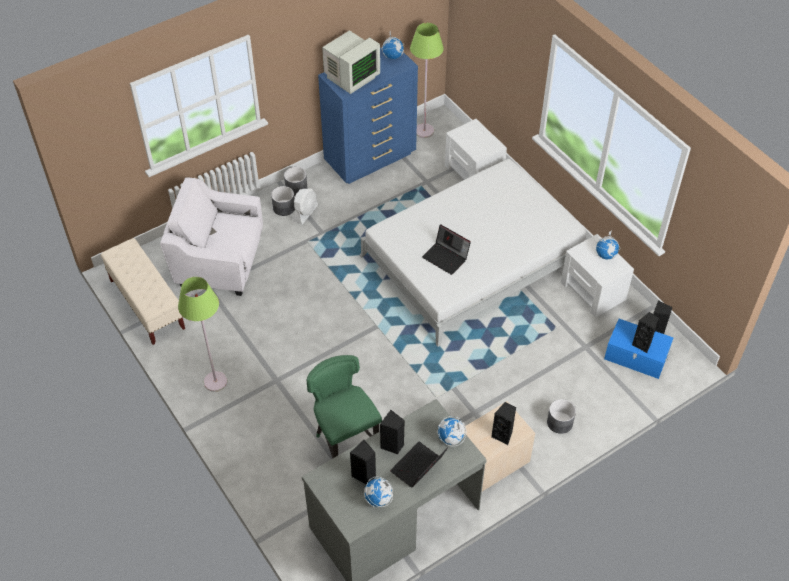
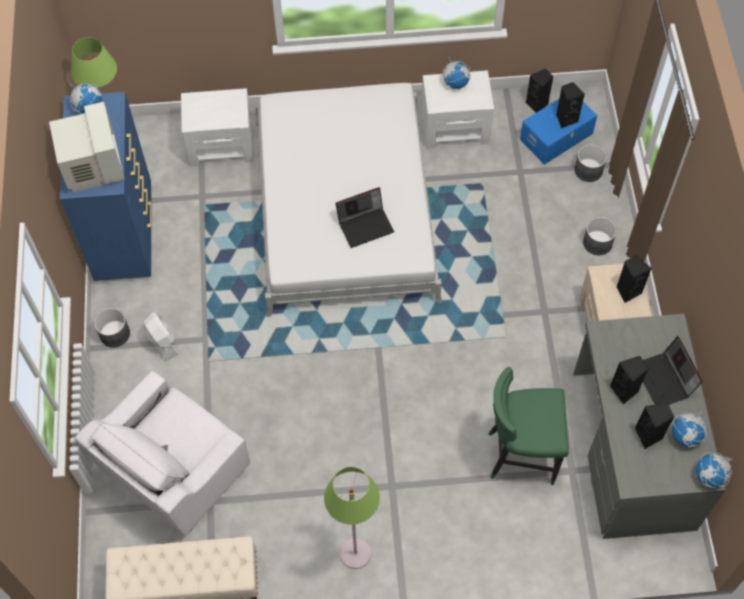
camera: 60 degrees left, 10 degrees up
grey planter [271,186,295,216] -> grey planter moved to [574,144,607,182]
globe [437,416,466,446] -> globe moved to [696,452,732,488]

